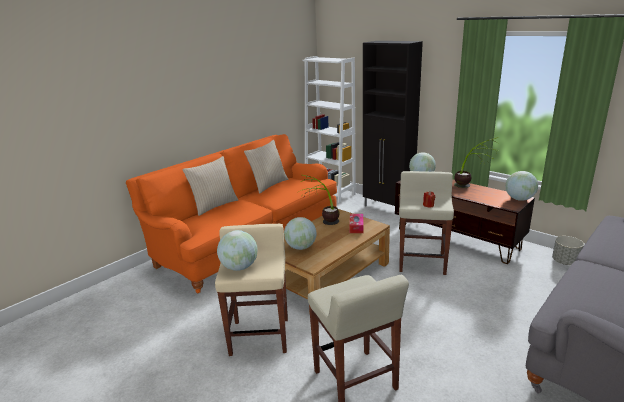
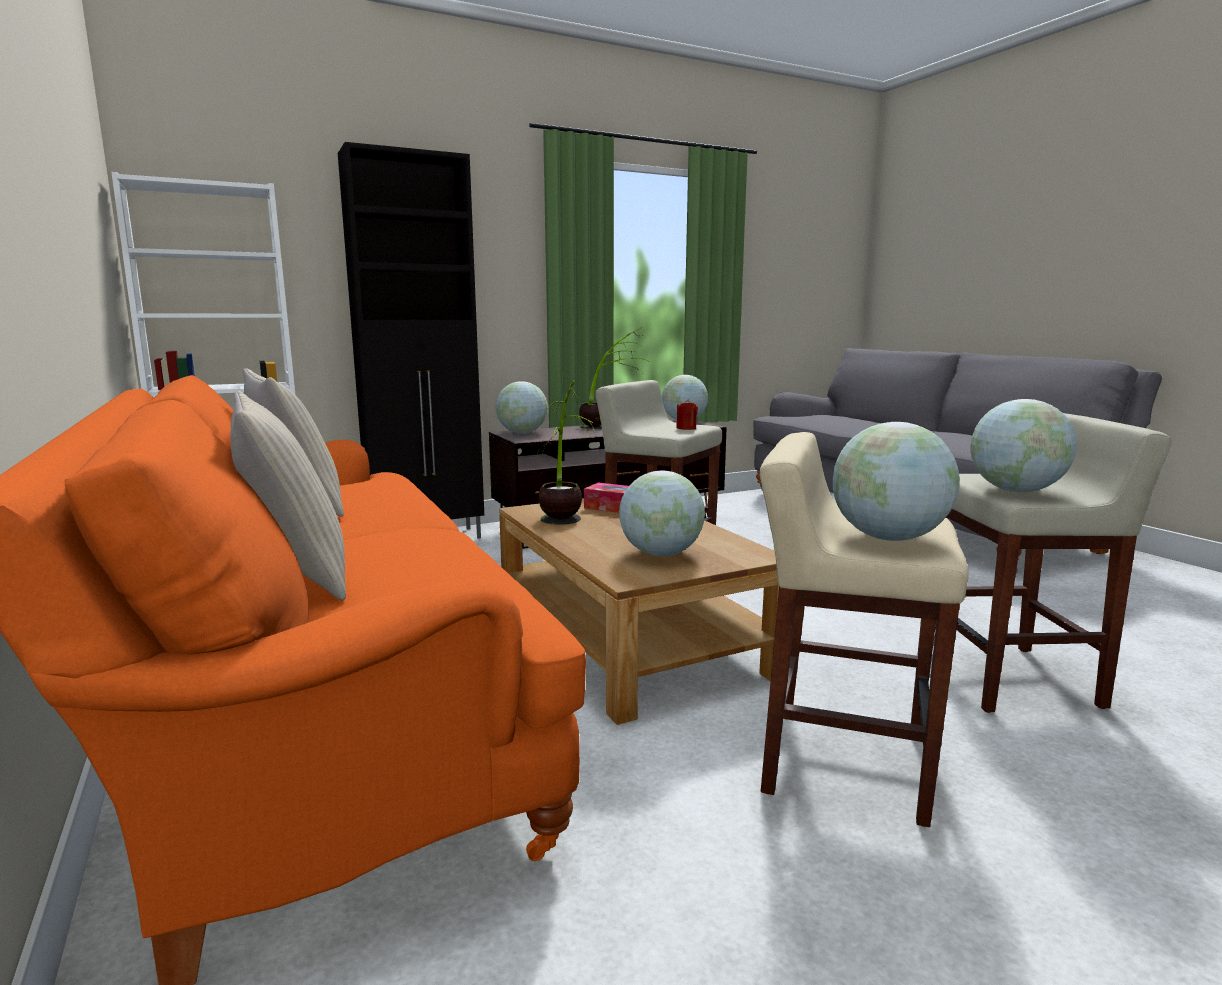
camera: 70 degrees left, 10 degrees down
grey planter [552,236,584,265] -> none
none -> globe [971,399,1077,492]

